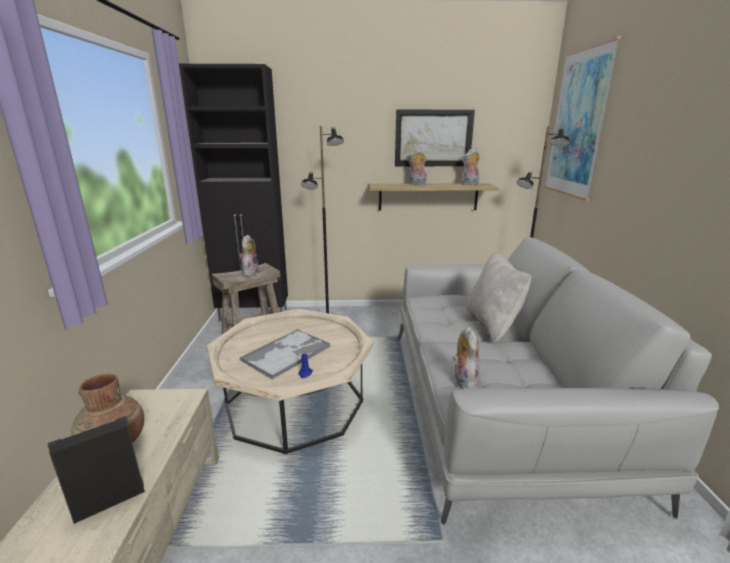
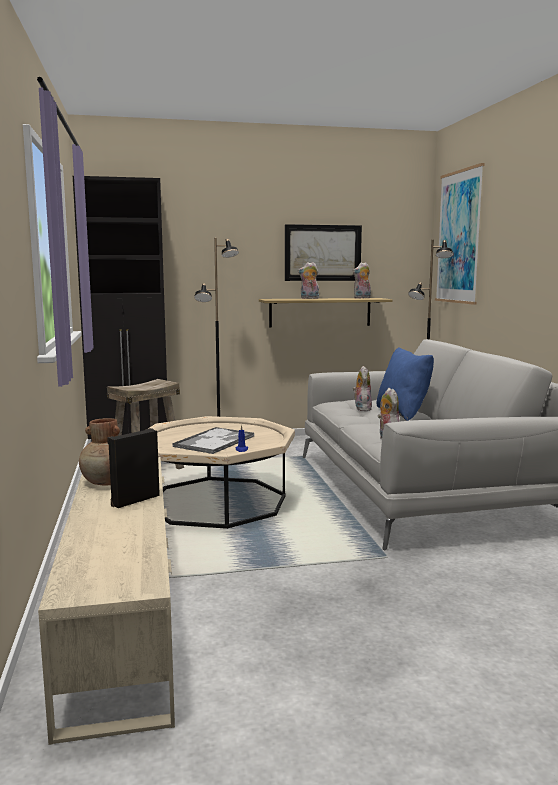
camera: 10 degrees left, 10 degrees down
plush toy [239,235,259,276] -> plush toy moved to [353,366,372,411]
beige pillow [467,252,531,343] -> blue pillow [376,347,434,421]

